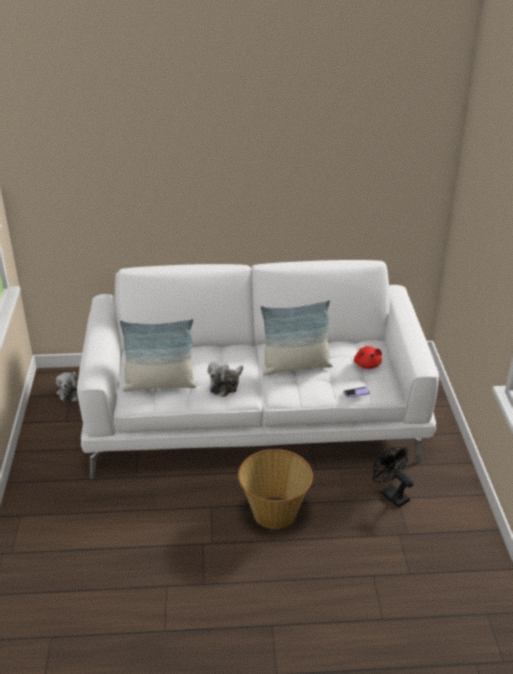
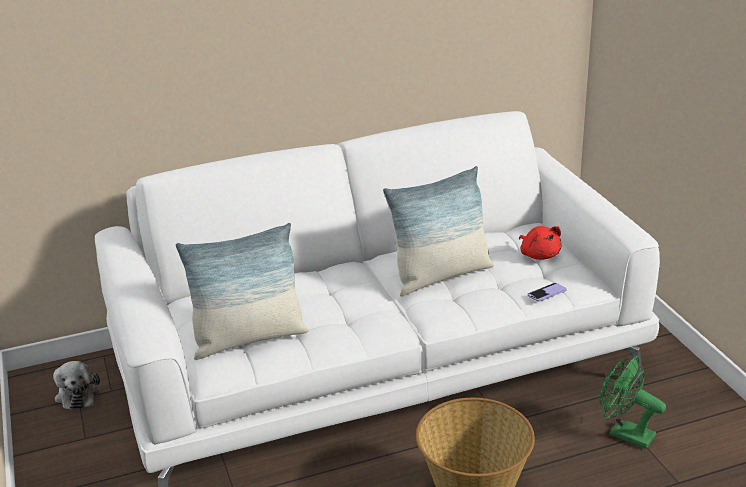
camera: 15 degrees left, 5 degrees down
plush toy [207,361,243,397] -> none
black fan [373,447,414,508] -> green fan [599,356,666,449]

